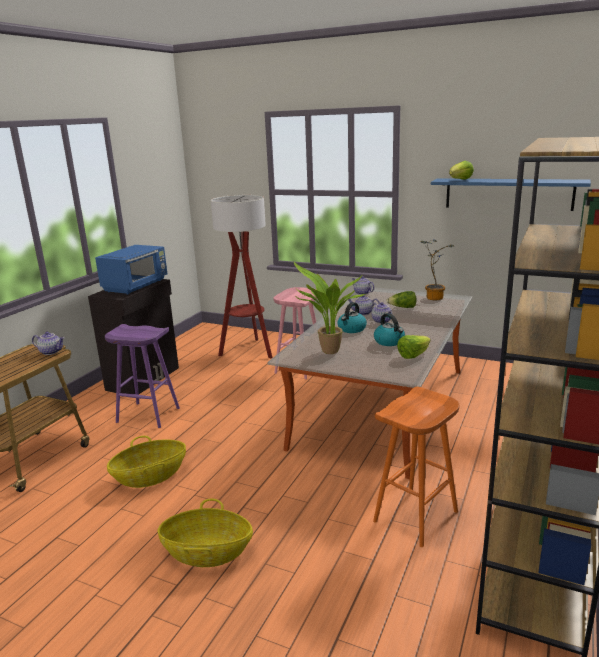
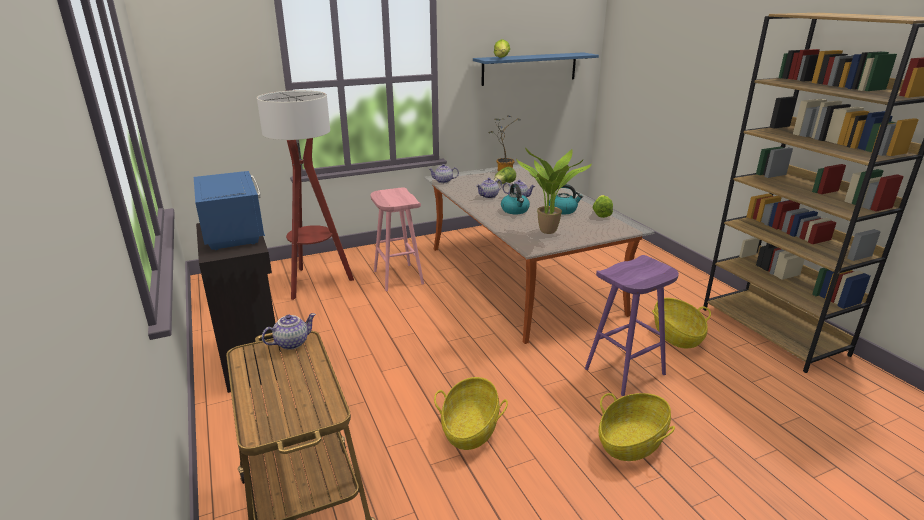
camera: 50 degrees left, 5 degrees up
purple stool [105,324,180,428] -> purple stool moved to [585,255,679,396]
orange stool [373,387,460,547] -> basket [652,298,711,349]

